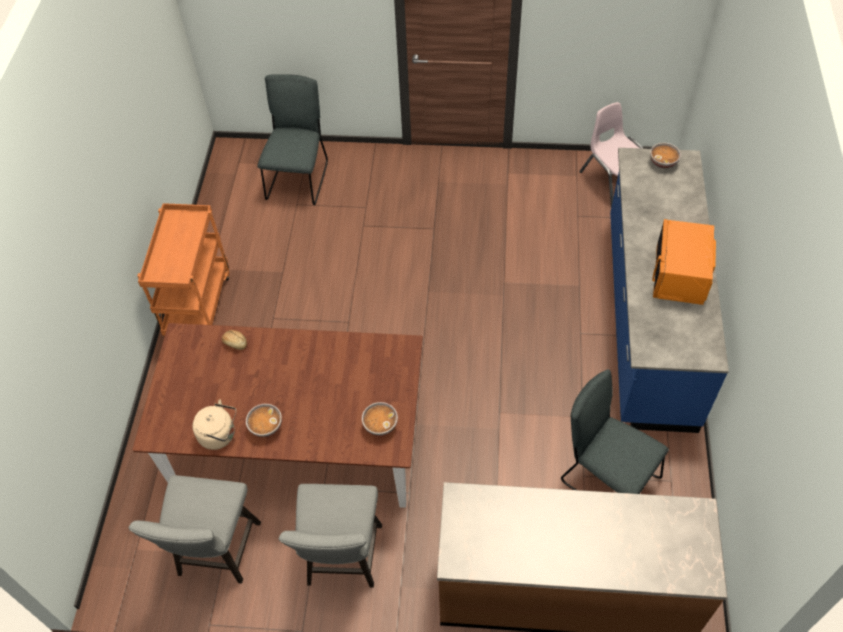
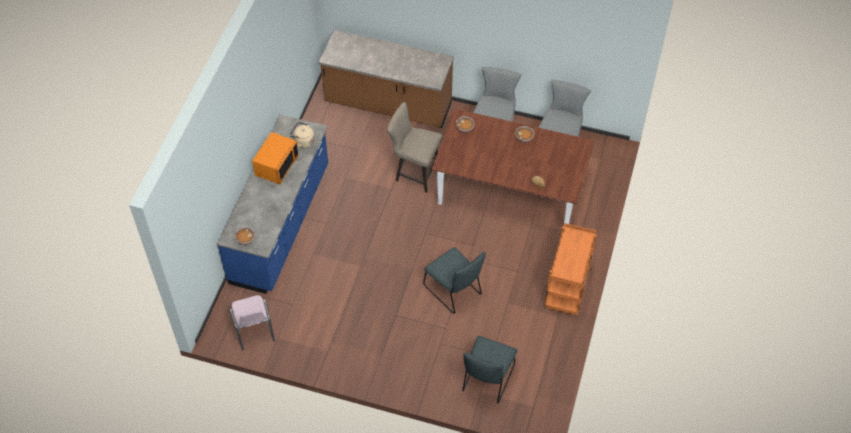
camera: 170 degrees left, 0 degrees up
beige kettle [192,399,236,450] -> beige kettle moved to [290,122,315,148]
grey chair [561,369,669,494] -> grey chair moved to [423,247,486,314]
none -> beige stool [387,102,443,193]

